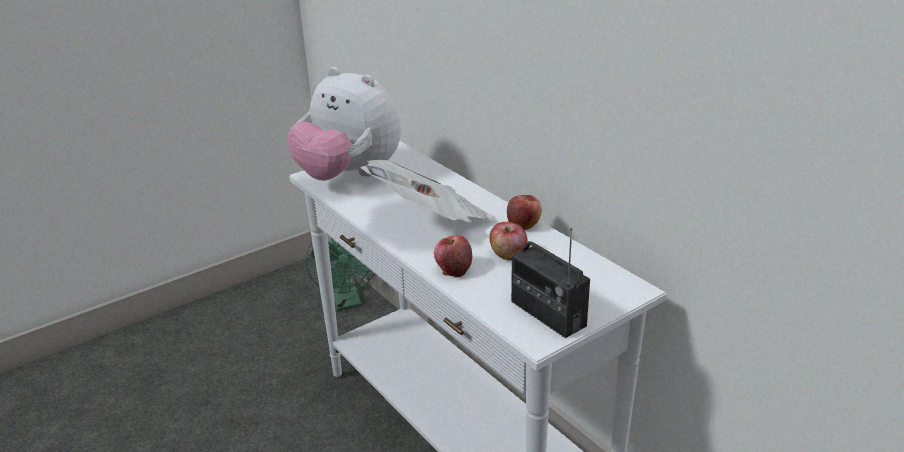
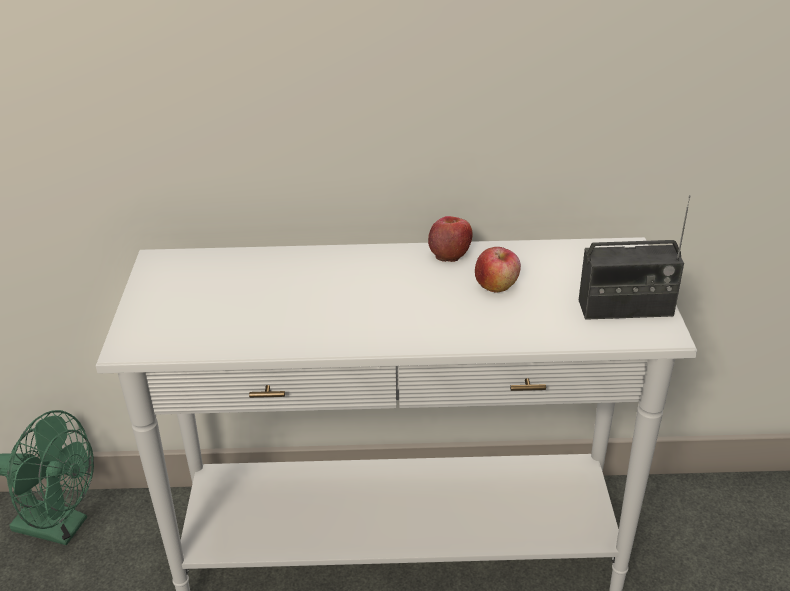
camera: 55 degrees left, 5 degrees up
plush toy [287,67,401,181] -> none
newspaper [360,160,495,223] -> none
apple [434,235,472,277] -> none

